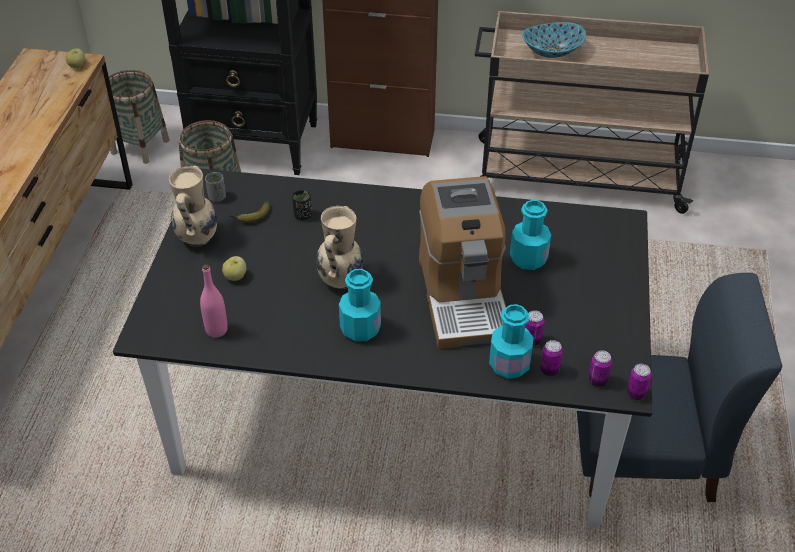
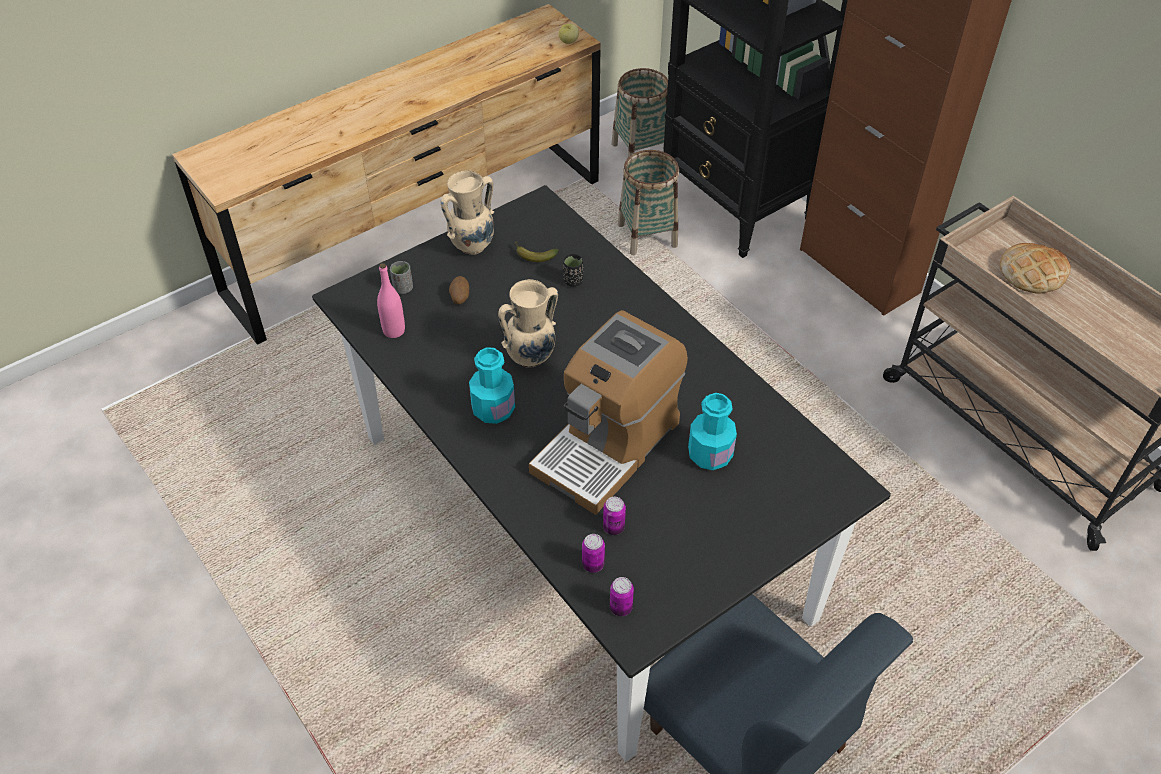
camera: 45 degrees right, 5 degrees up
grey cup [205,172,226,202] -> grey cup moved to [390,261,413,294]
apple [222,256,246,281] -> potato [449,276,469,304]
turquoise bottle [489,304,534,379] -> none
bowl [522,22,586,58] -> bread [1000,243,1071,294]
can [627,364,652,400] -> none

